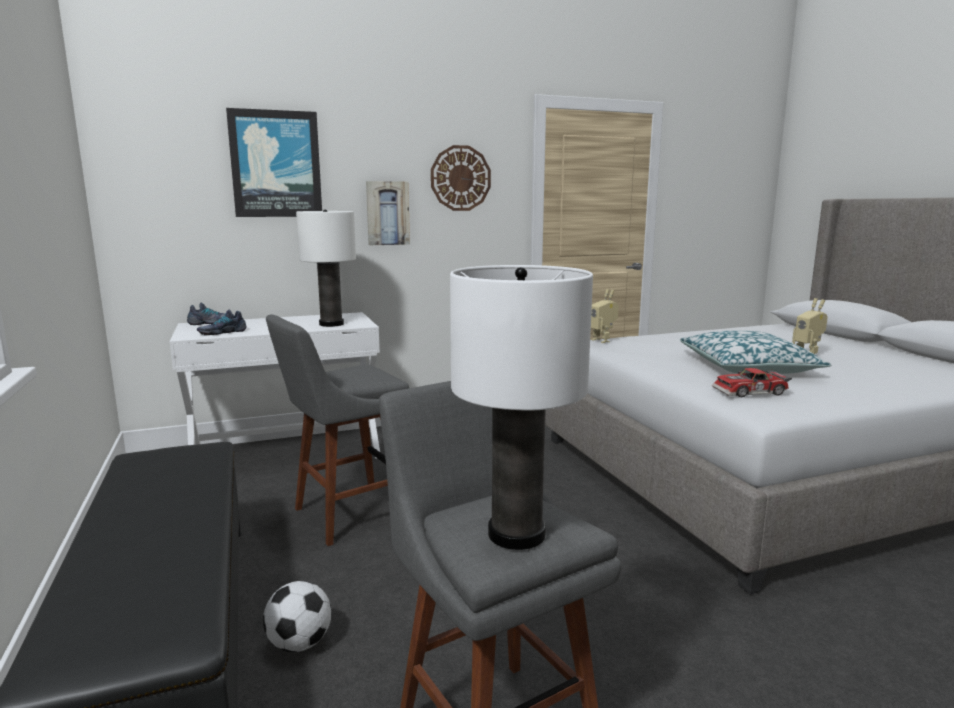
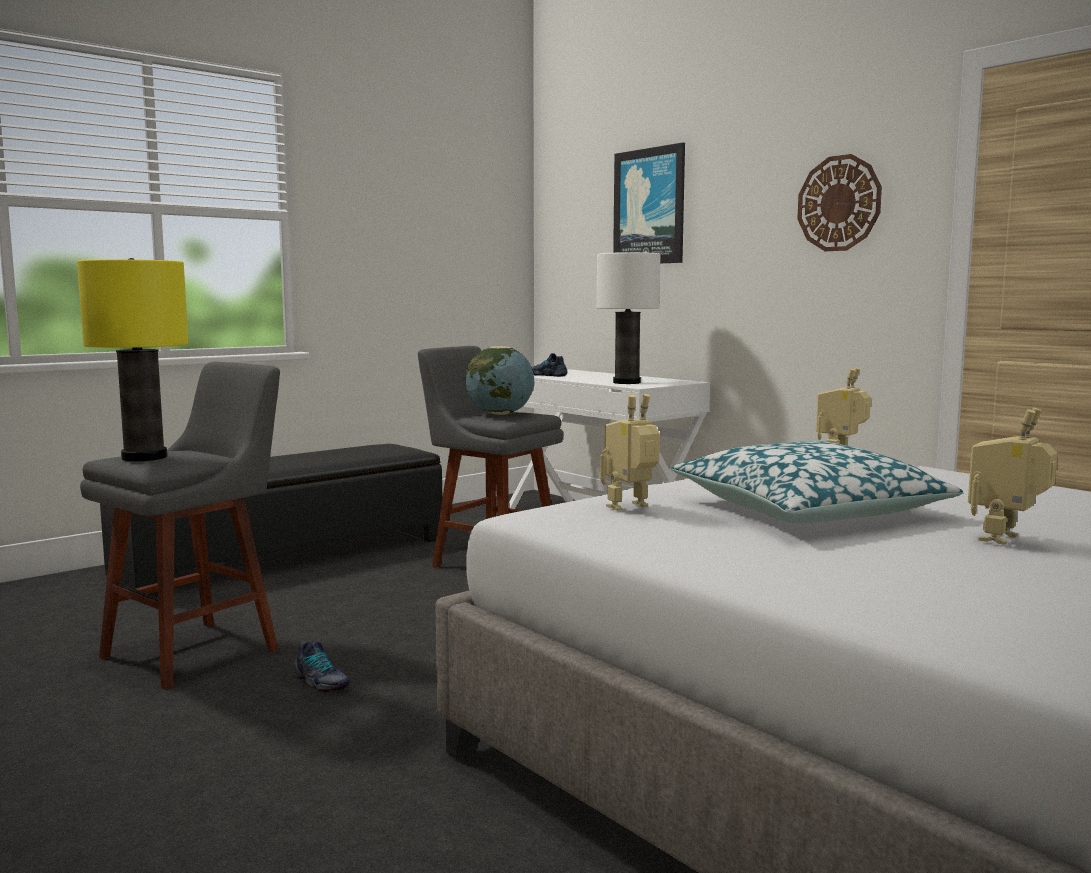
camera: 70 degrees right, 5 degrees down
shoe [187,302,234,325] -> shoe moved to [293,641,351,692]
football [263,581,332,652] -> none
picture [366,181,410,245] -> none
white table lamp [450,265,593,550] -> yellow table lamp [77,258,188,461]
toy car [712,368,792,397] -> toy robot [600,394,660,511]
none -> globe [465,346,535,415]

